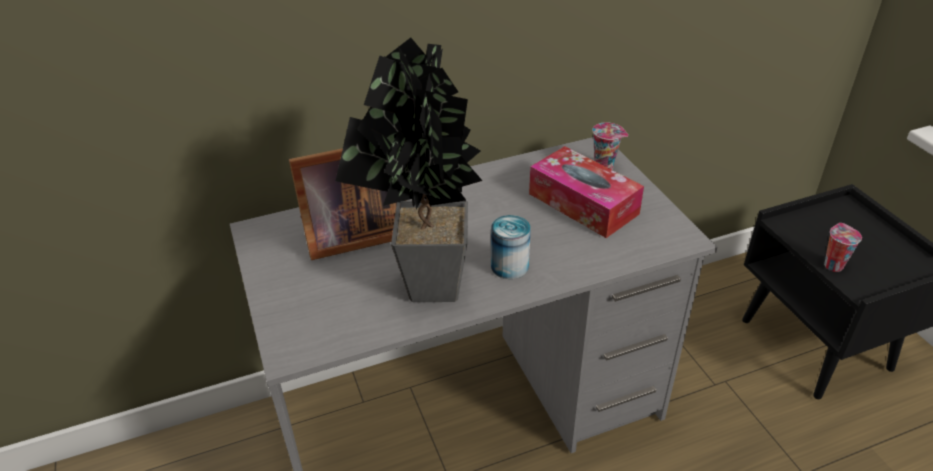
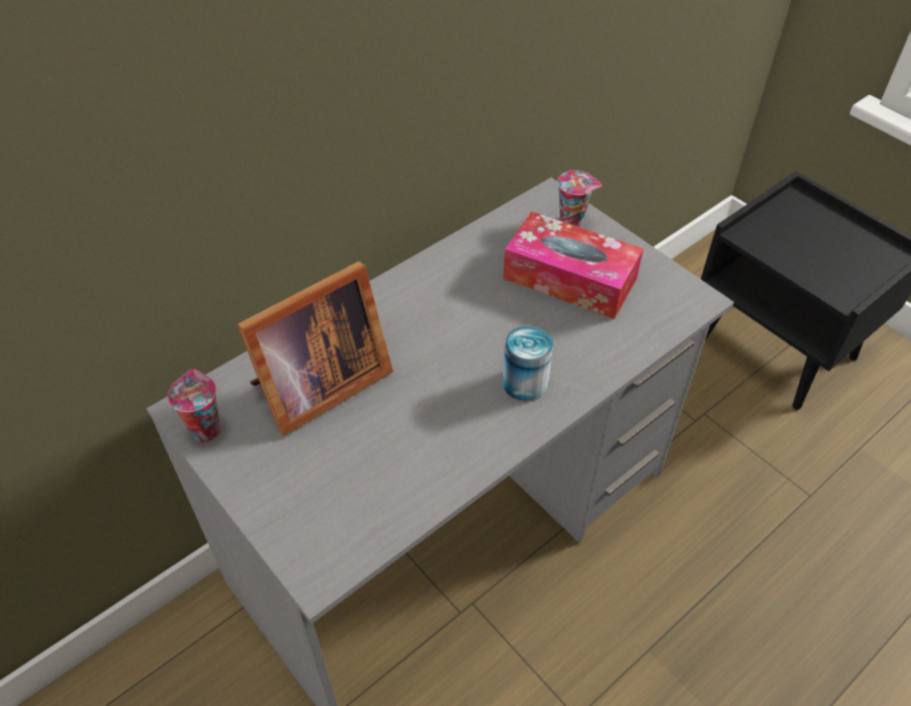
camera: 20 degrees left, 10 degrees up
potted plant [336,38,483,302] -> none
cup [824,223,862,272] -> cup moved to [168,369,220,442]

